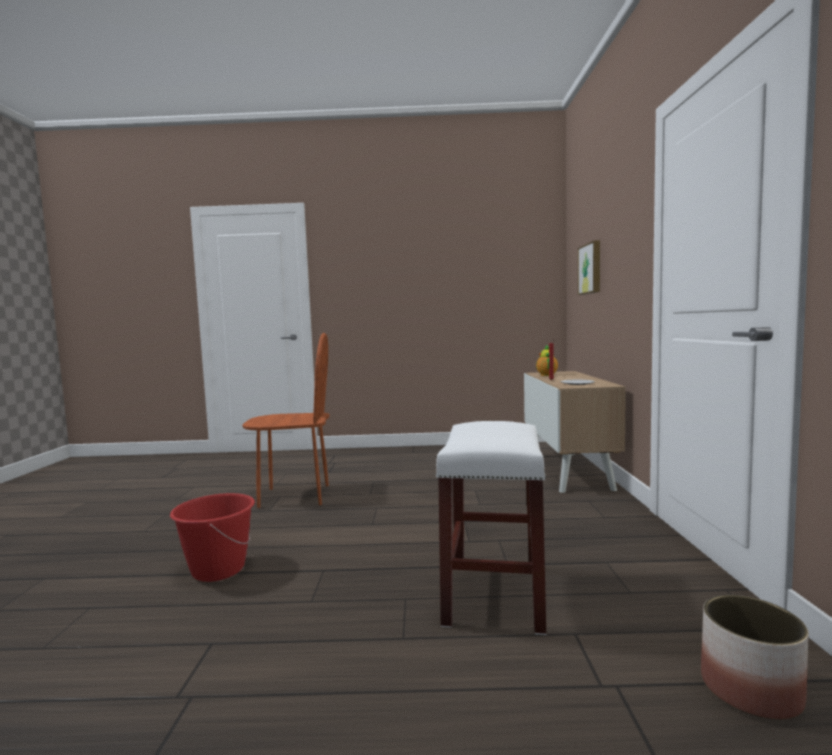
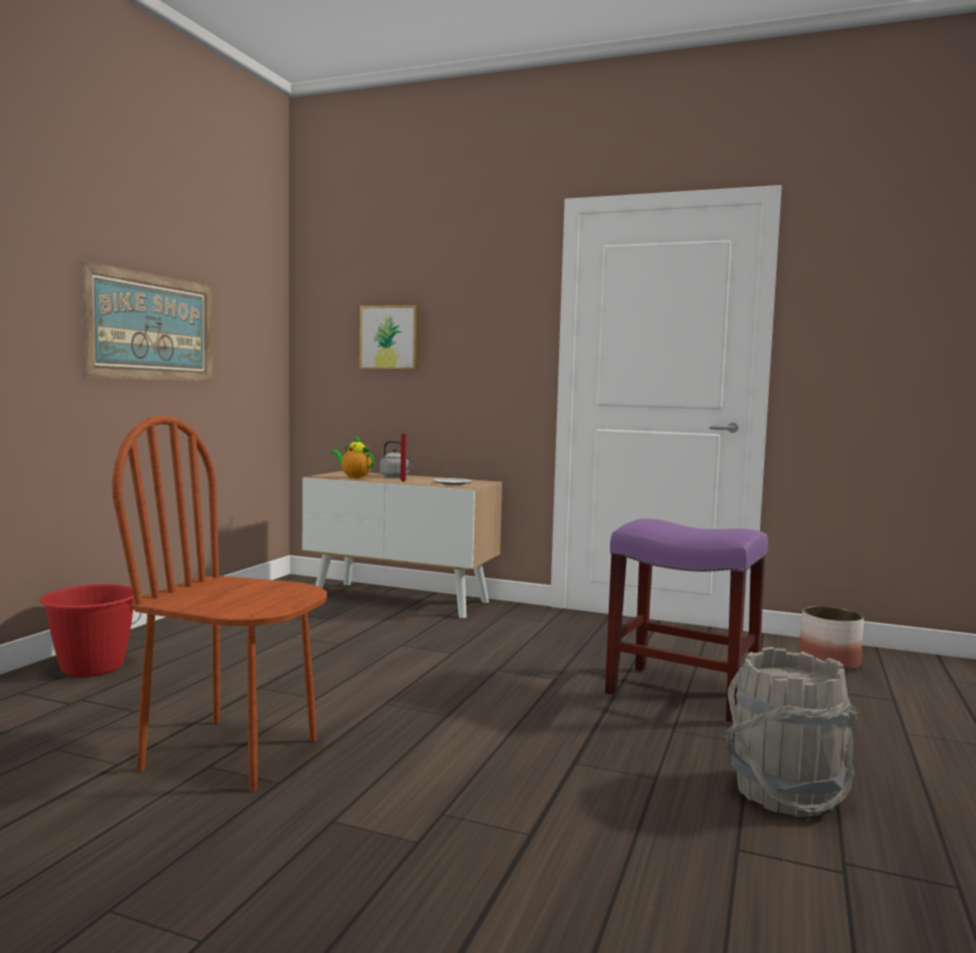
camera: 70 degrees left, 0 degrees up
red bucket [170,493,255,582] -> red bucket moved to [40,584,142,677]
brown chair [242,333,329,508] -> brown chair turned 90 degrees counterclockwise [112,415,327,791]
white stool [435,421,546,635] -> purple stool [605,518,768,725]
none -> picture [80,261,213,381]
none -> grey kettle [380,440,415,478]
none -> grey bucket [725,647,857,817]

